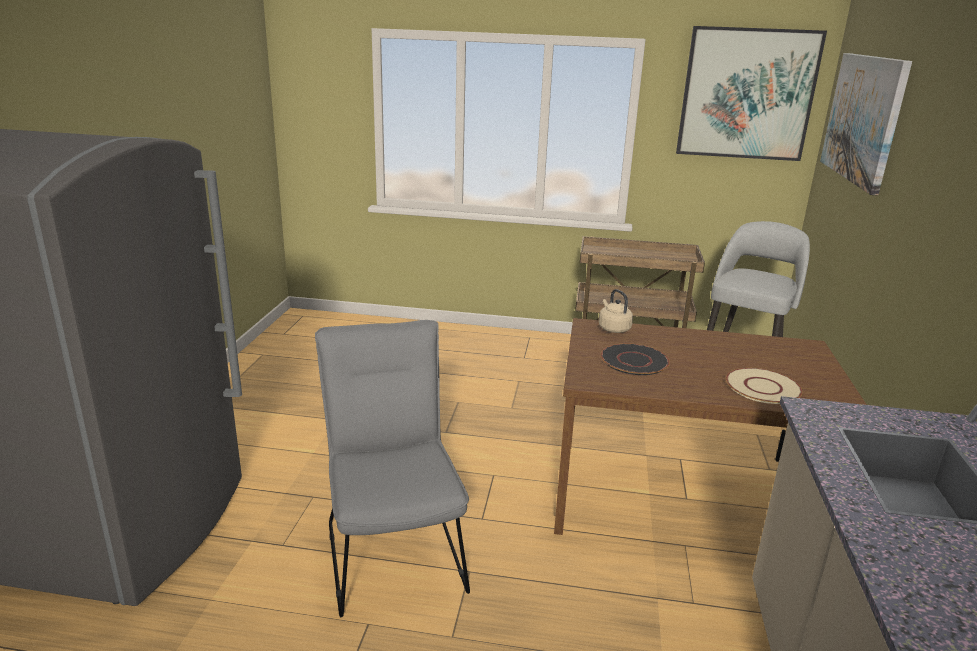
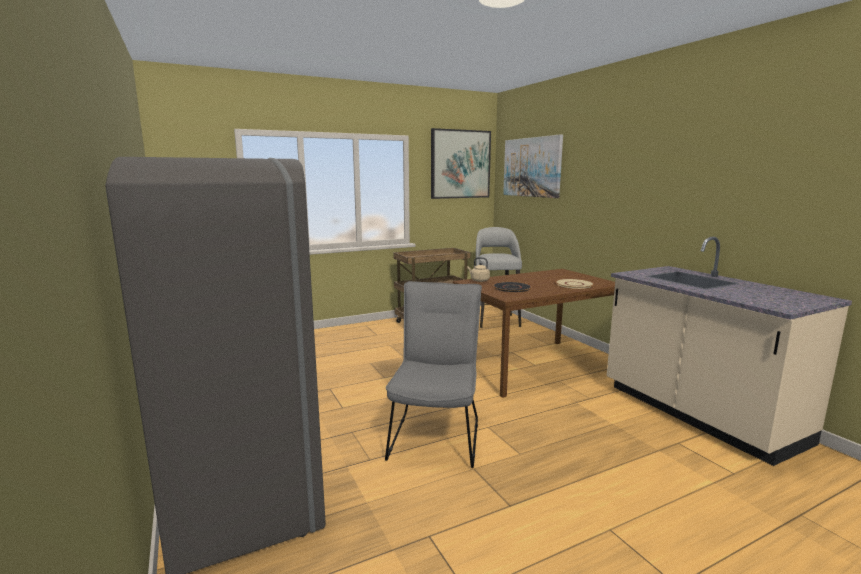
camera: 35 degrees left, 10 degrees down
grey chair [315,320,470,617] -> grey chair turned 60 degrees clockwise [385,281,482,468]

